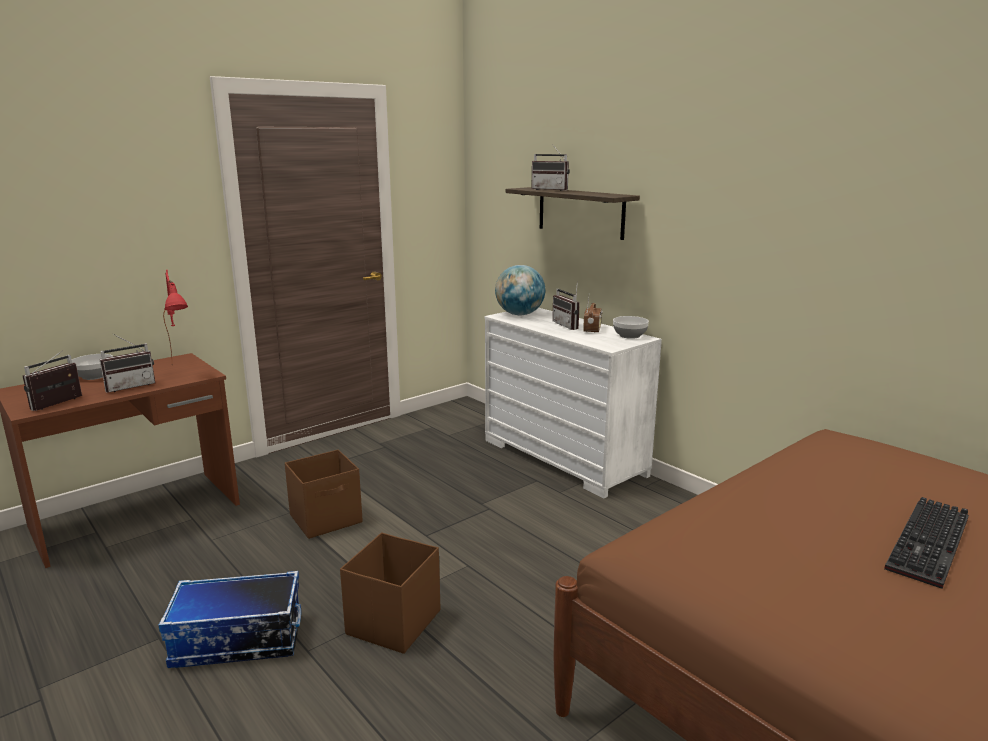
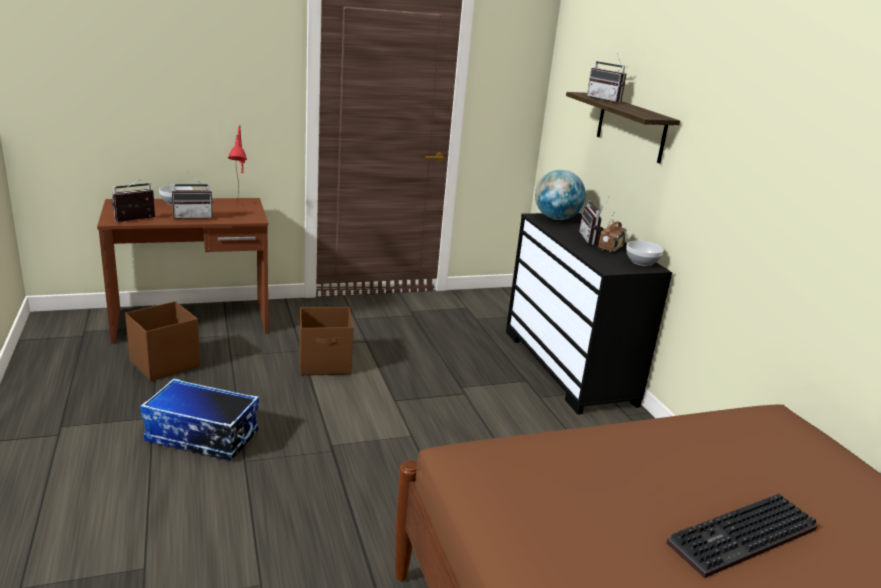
camera: 20 degrees right, 5 degrees up
brown storage box [340,533,440,654] -> brown storage box moved to [125,301,200,381]
white dresser [484,308,662,498] -> black dresser [506,213,672,415]

